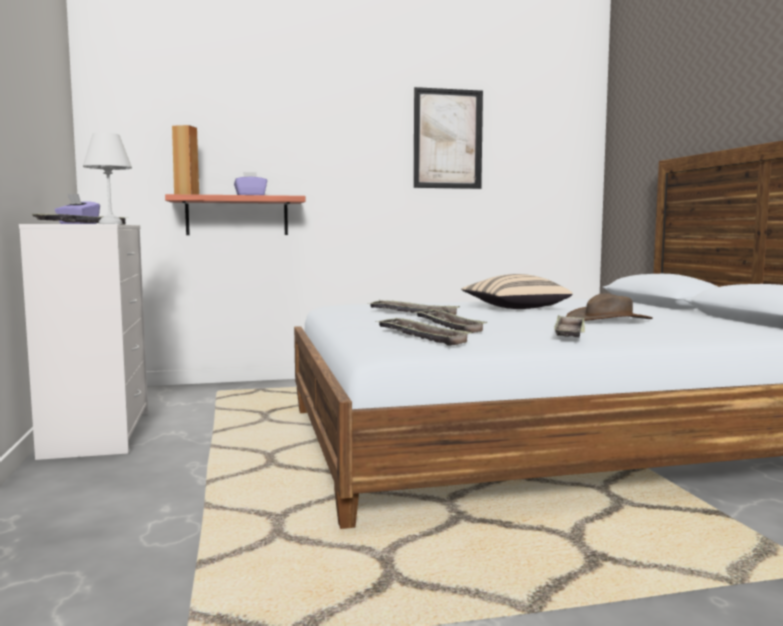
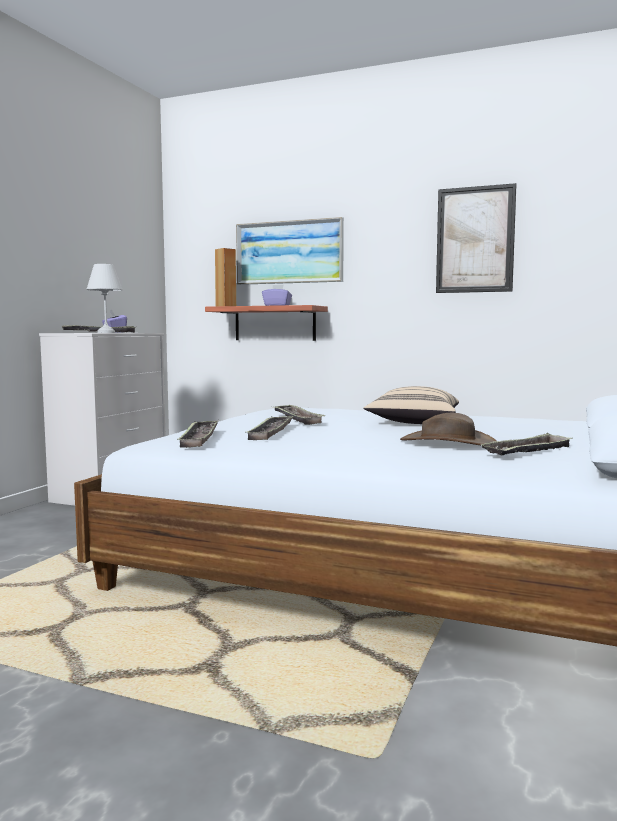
camera: 35 degrees right, 0 degrees up
tray [554,315,585,338] -> tray moved to [479,433,573,456]
none -> picture [236,217,344,285]

